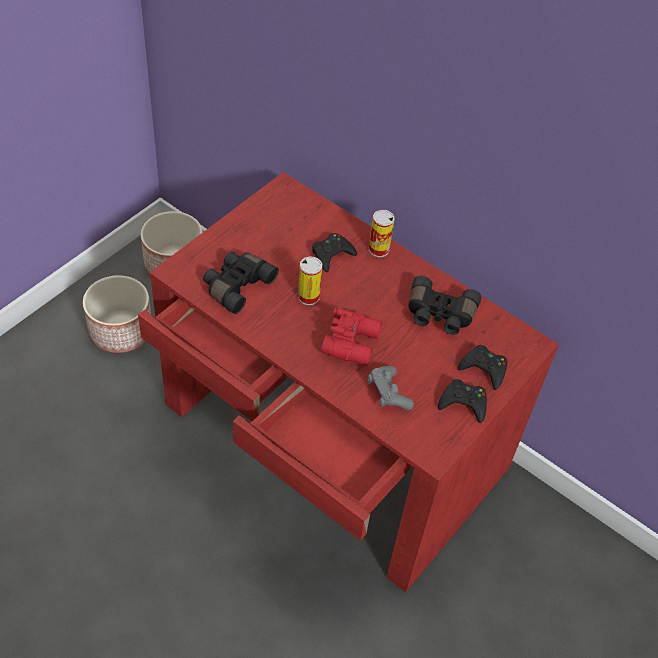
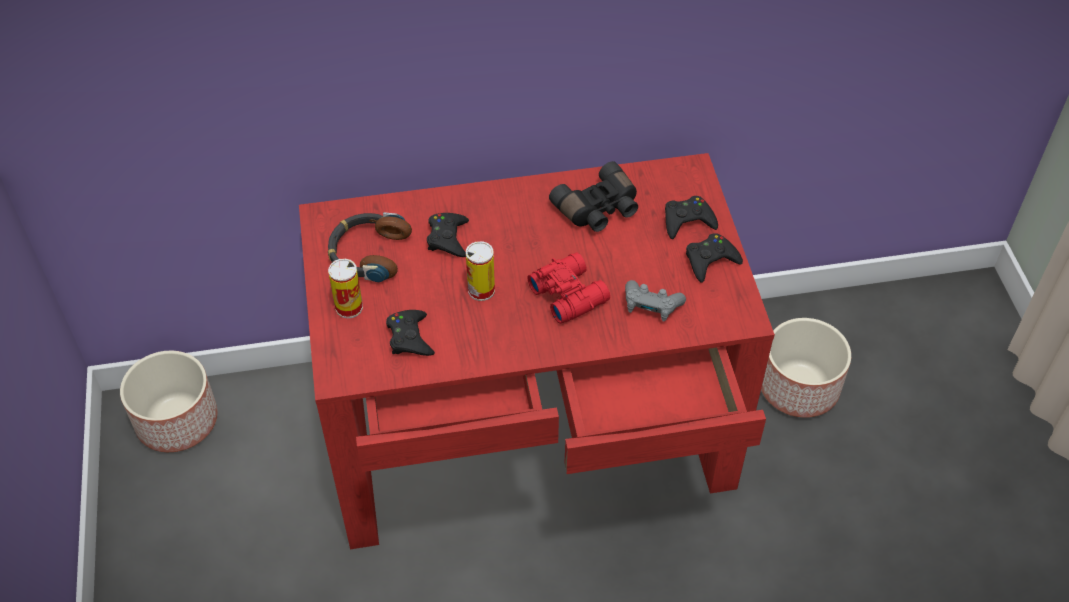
camera: 45 degrees left, 0 degrees up
planter [83,275,151,353] -> planter moved to [761,318,851,418]
black binoculars [203,251,279,314] -> black game controller [386,310,435,356]
can [369,210,395,257] -> can moved to [328,258,363,318]
none -> headphones [328,212,412,282]

